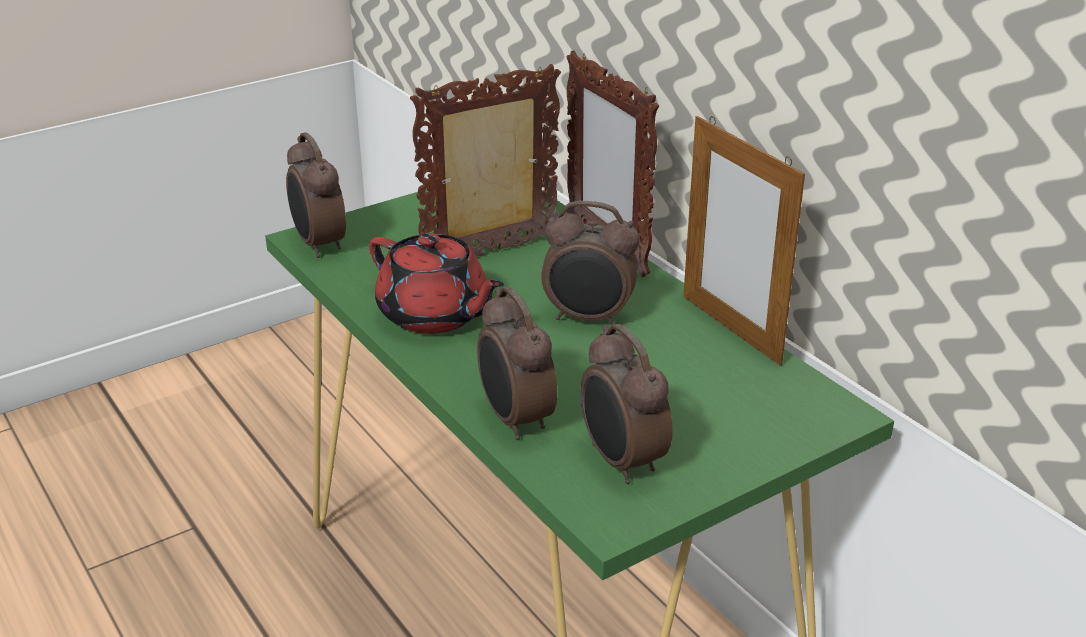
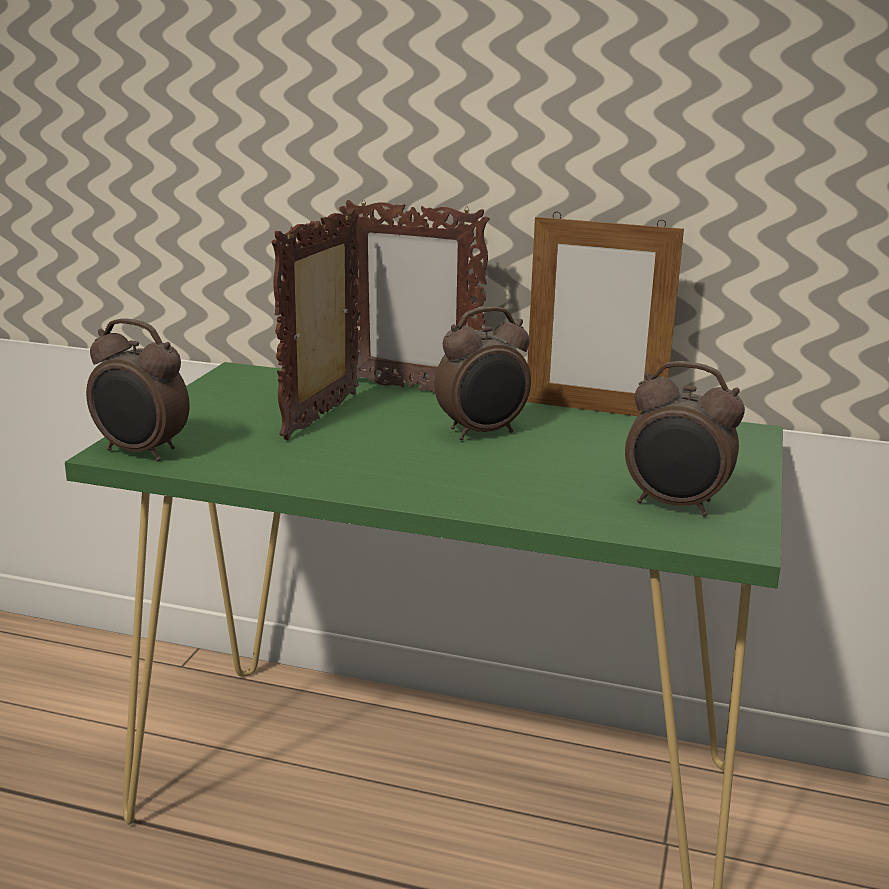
camera: 40 degrees left, 10 degrees down
red teapot [369,233,504,334] -> none
alarm clock [477,286,557,440] -> none

